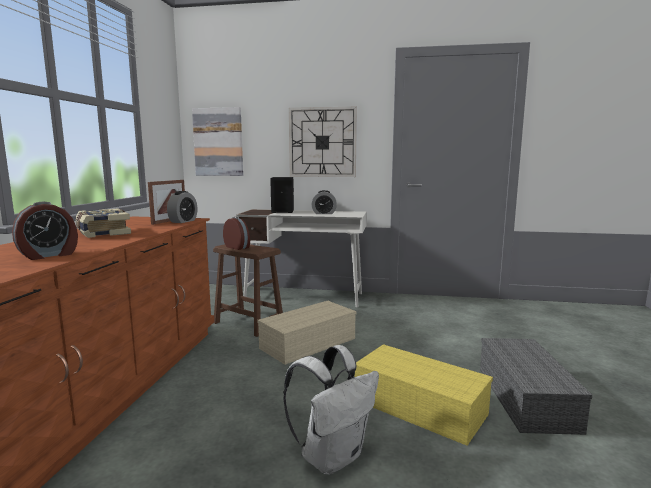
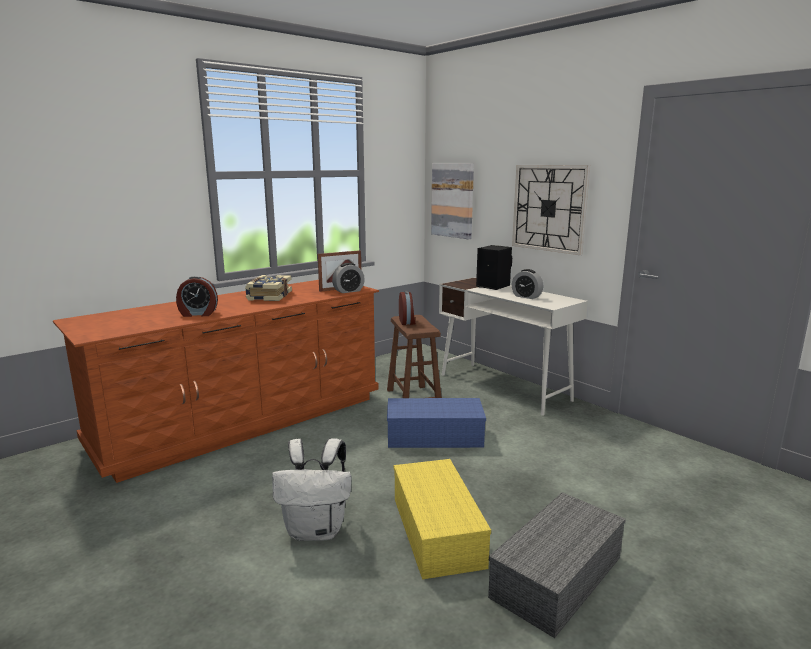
camera: 40 degrees right, 5 degrees up
beige storage box [257,301,356,365] -> blue storage box [387,398,486,448]

